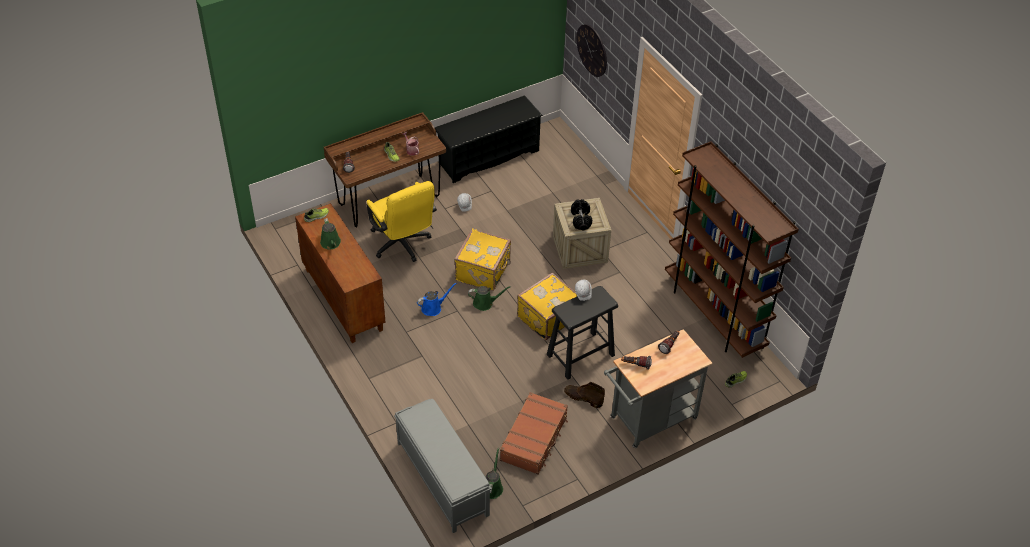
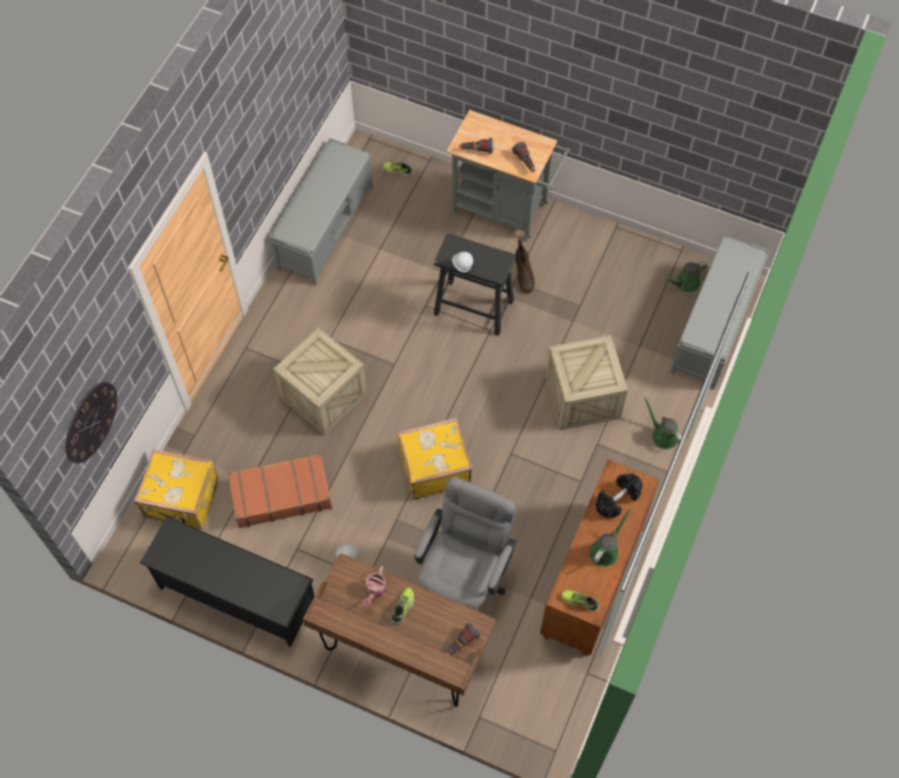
camera: 125 degrees left, 15 degrees up
yellow office chair [366,181,437,262] -> grey office chair [414,477,517,610]
blue watering can [417,283,457,316] -> none
green watering can [468,286,511,311] -> green watering can moved to [644,397,682,449]
brown suitcase [500,392,568,475] -> brown suitcase moved to [228,453,332,528]
yellow suitcase [517,272,577,340] -> yellow suitcase moved to [134,449,219,529]
black dumbbell [571,199,592,230] -> black dumbbell moved to [596,474,643,518]
brown bookcase [665,141,799,358] -> grey bench [269,138,373,285]
none -> crate [545,335,628,430]

